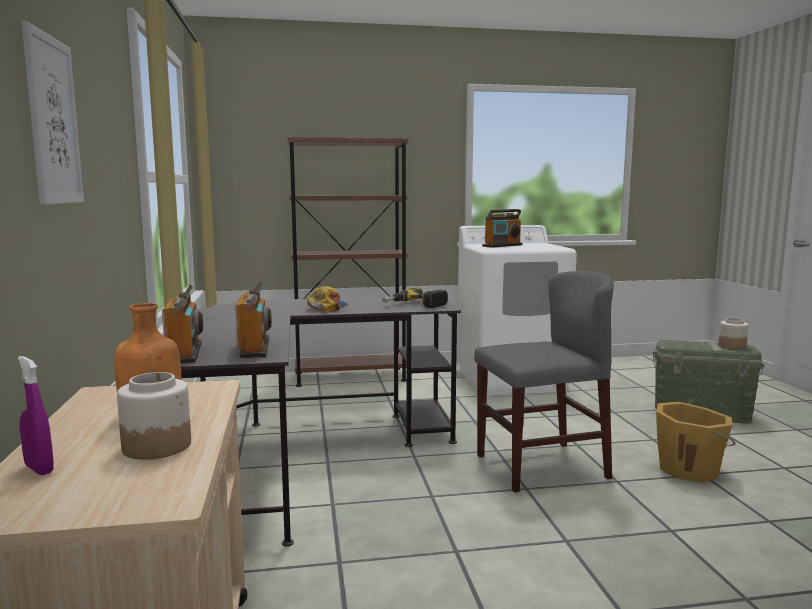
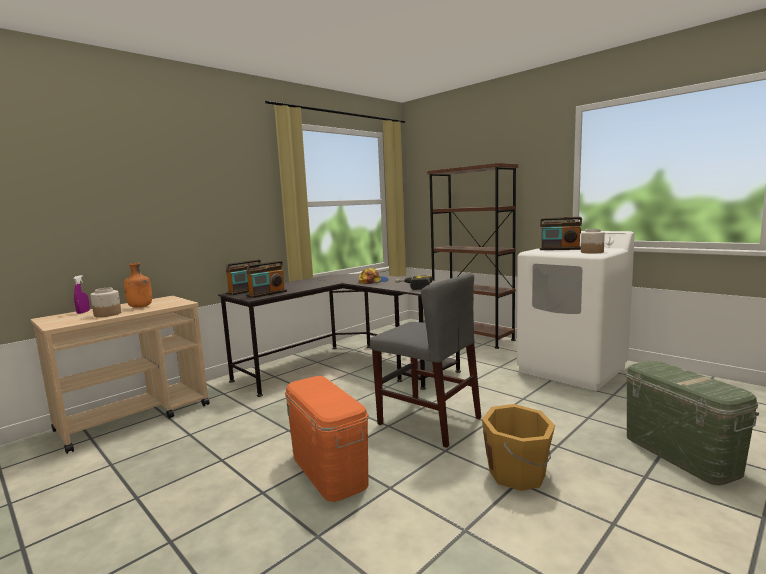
camera: 55 degrees right, 0 degrees up
picture [21,21,84,205] -> none
jar [718,318,749,350] -> jar moved to [581,229,605,253]
none -> orange storage box [285,376,369,502]

